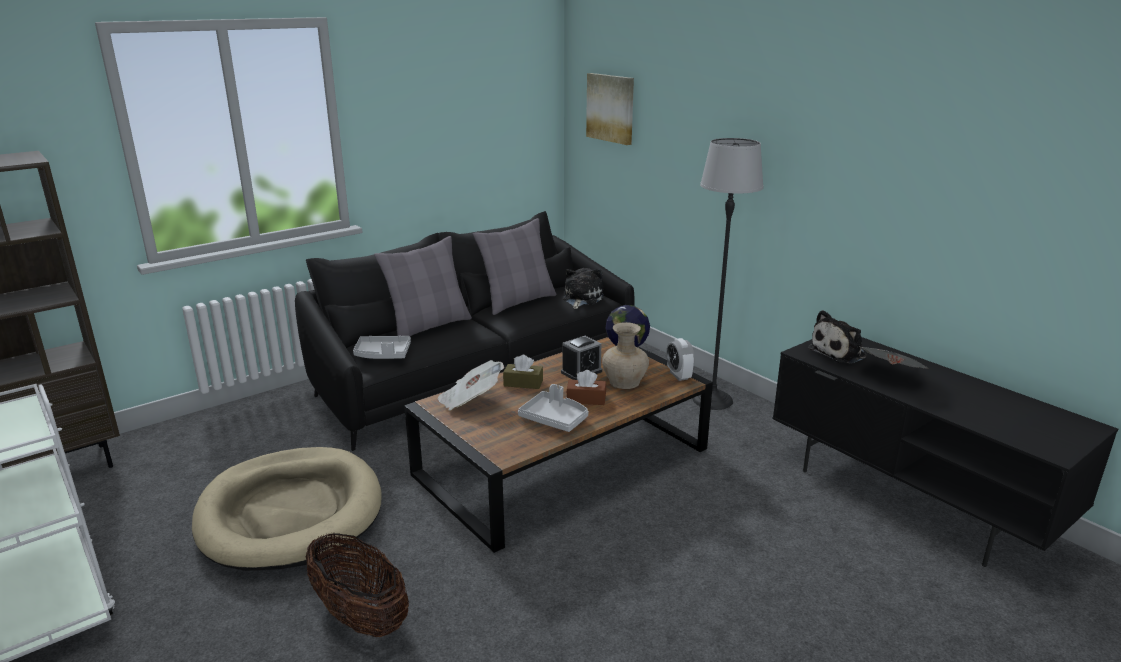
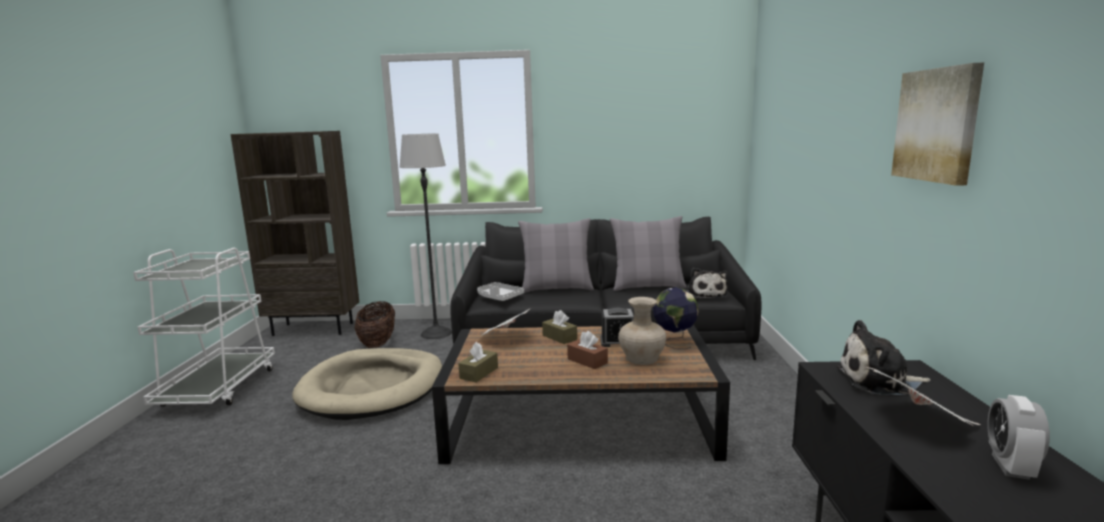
camera: 40 degrees right, 10 degrees down
basket [306,533,409,637] -> basket moved to [354,301,395,348]
grey tray [518,384,588,432] -> none
plush toy [563,268,603,309] -> plush toy turned 120 degrees clockwise [687,268,728,299]
picture [586,73,634,145] -> picture moved to [891,62,984,186]
alarm clock [666,338,695,381] -> alarm clock moved to [988,395,1050,480]
floor lamp [693,138,764,410] -> floor lamp moved to [399,133,452,339]
none -> brown tissue box [458,342,498,382]

